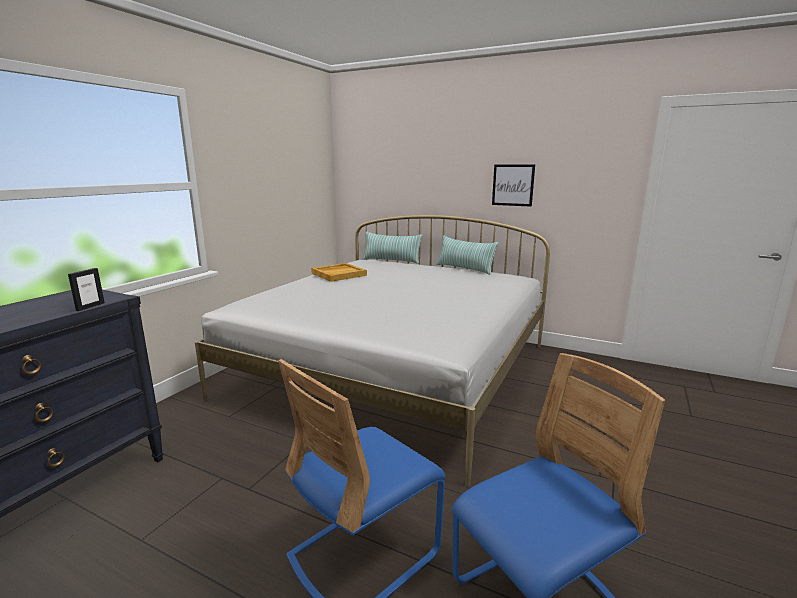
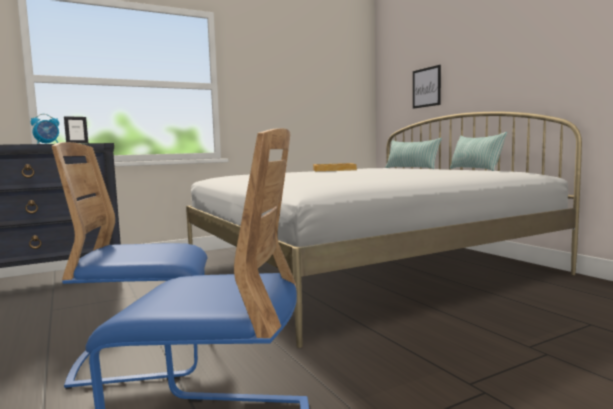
camera: 35 degrees right, 10 degrees down
picture [492,164,535,207] -> picture moved to [413,65,441,109]
none -> alarm clock [31,114,59,144]

